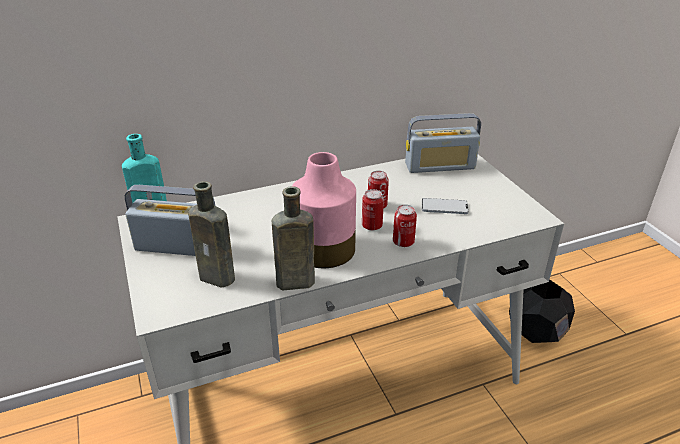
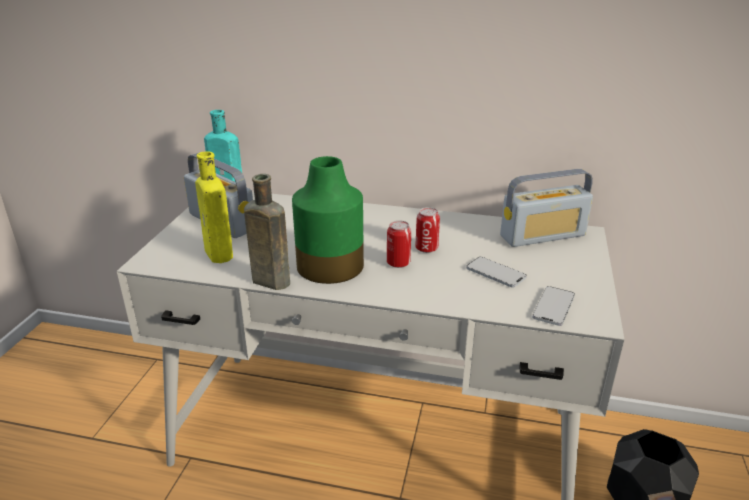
camera: 35 degrees right, 5 degrees down
brown bottle [188,181,235,288] -> yellow bottle [195,152,233,263]
pink vase [292,152,356,268] -> green vase [292,156,364,284]
can [393,204,417,247] -> none
radio [405,113,481,173] -> radio turned 45 degrees counterclockwise [500,169,593,247]
none -> phone [532,286,575,326]

